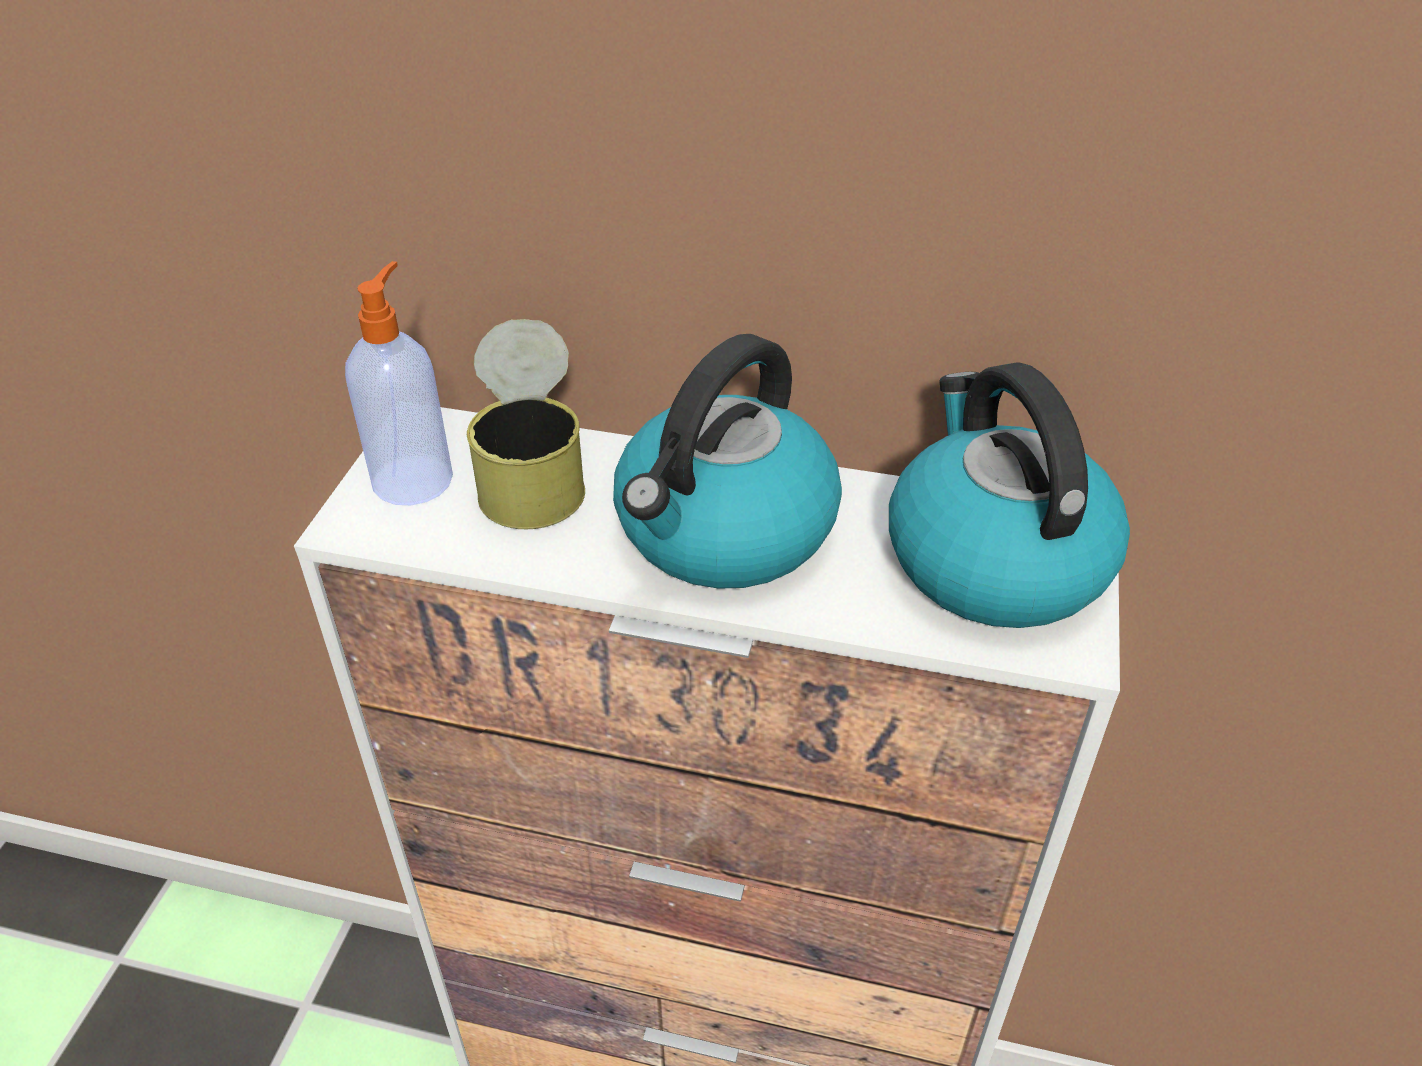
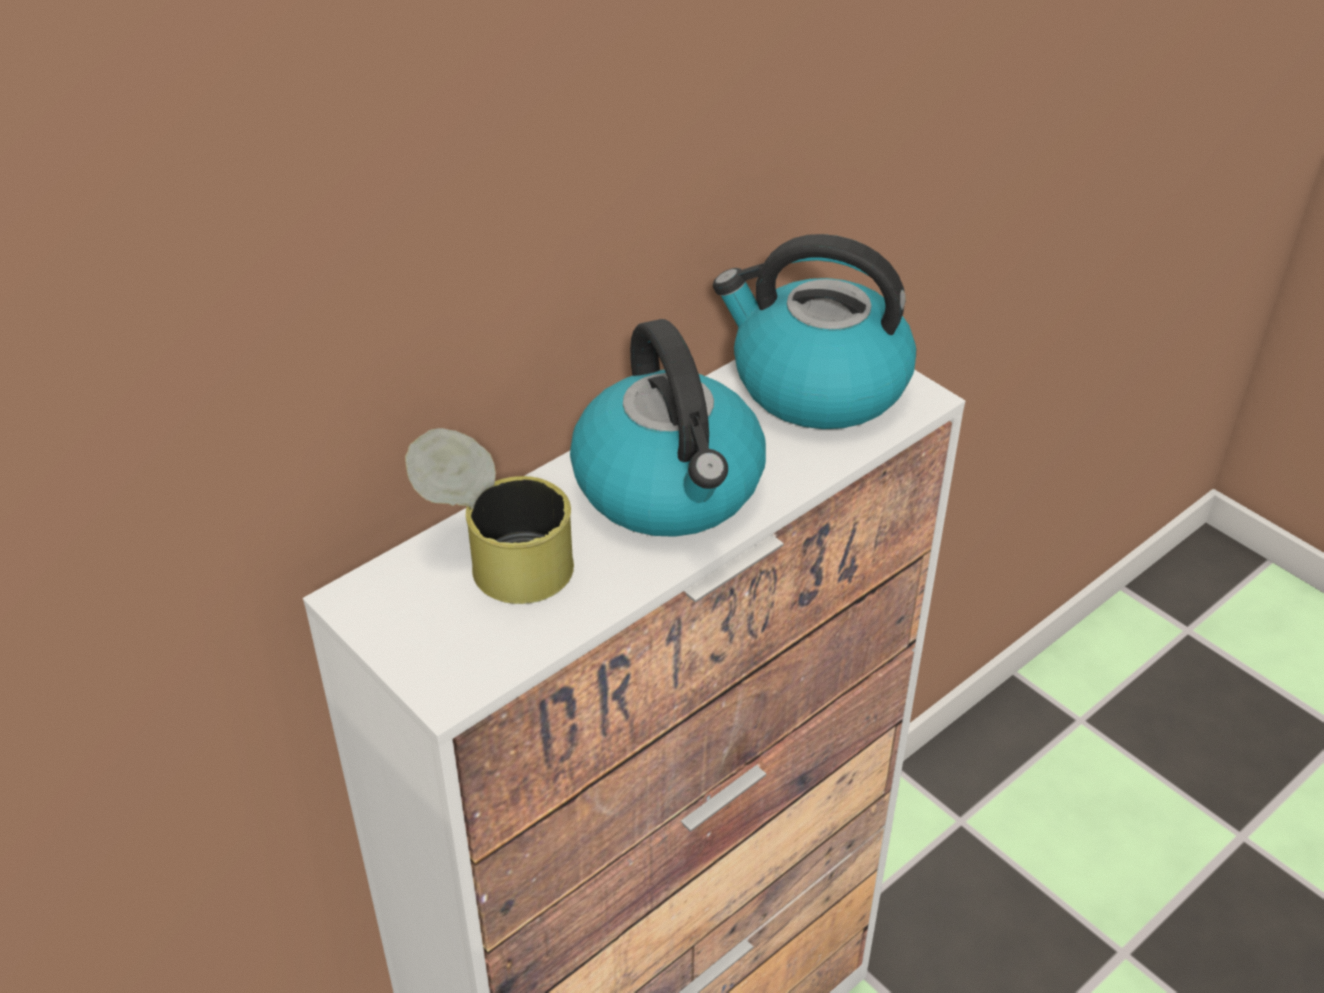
camera: 55 degrees left, 0 degrees up
soap dispenser [345,261,453,505] -> none

